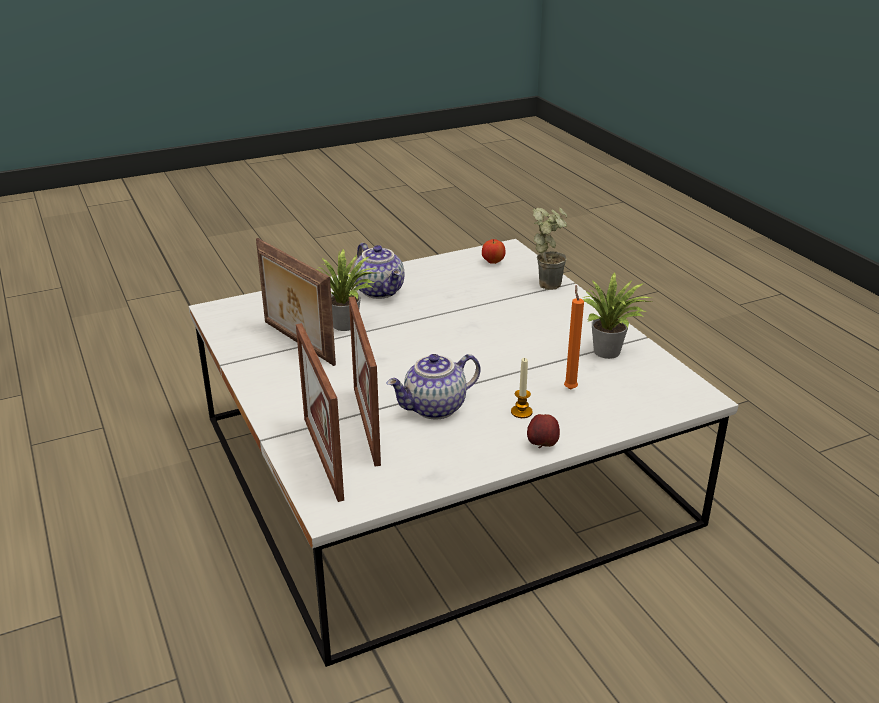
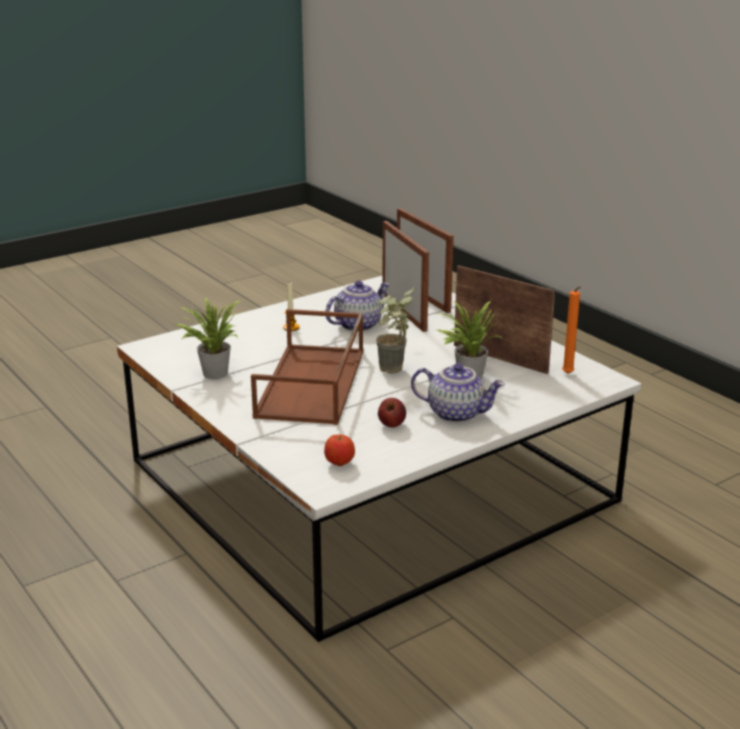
camera: 170 degrees right, 5 degrees down
teapot [354,243,404,299] -> teapot turned 150 degrees clockwise [411,363,505,423]
apple [527,414,560,448] -> apple moved to [378,398,406,427]
potted plant [533,208,567,290] -> potted plant moved to [376,287,414,374]
orange candle [564,285,584,390] -> orange candle moved to [562,287,581,374]
none -> brown tray [251,309,363,425]

